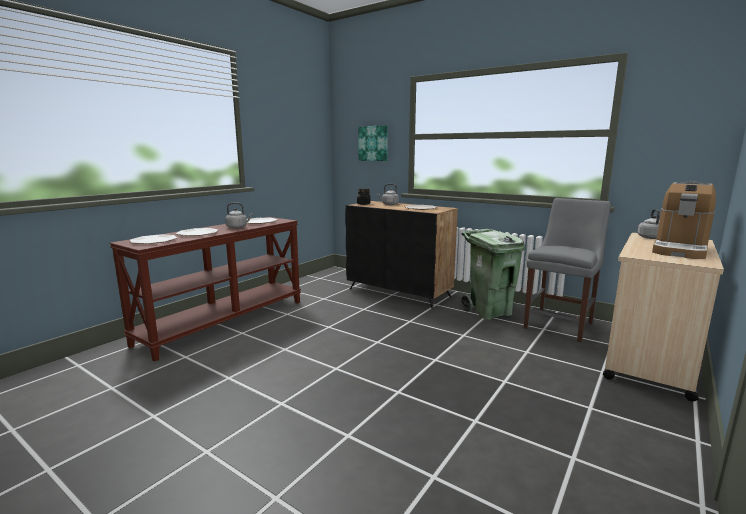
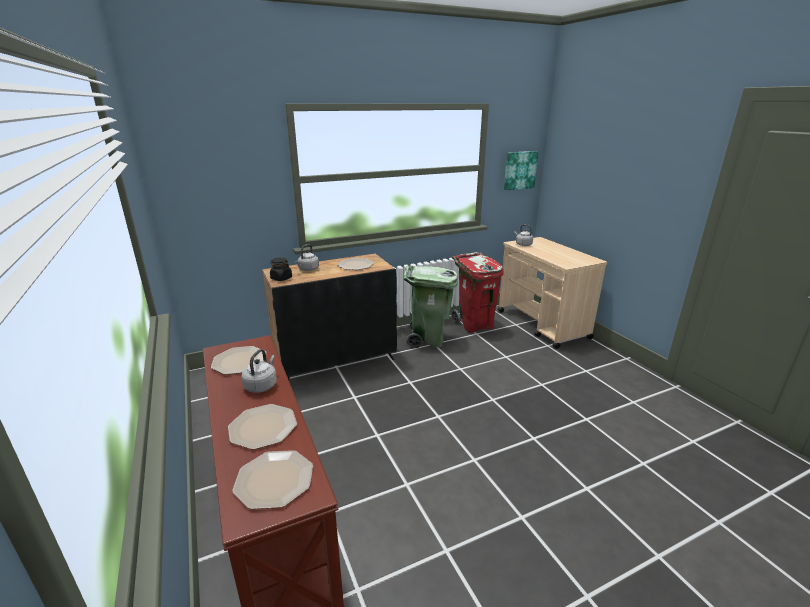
camera: 60 degrees left, 10 degrees up
picture [358,125,388,161] -> picture moved to [504,151,539,190]
grey chair [524,198,611,342] -> red trash can [451,252,504,333]
coffee machine [652,181,716,259] -> none

